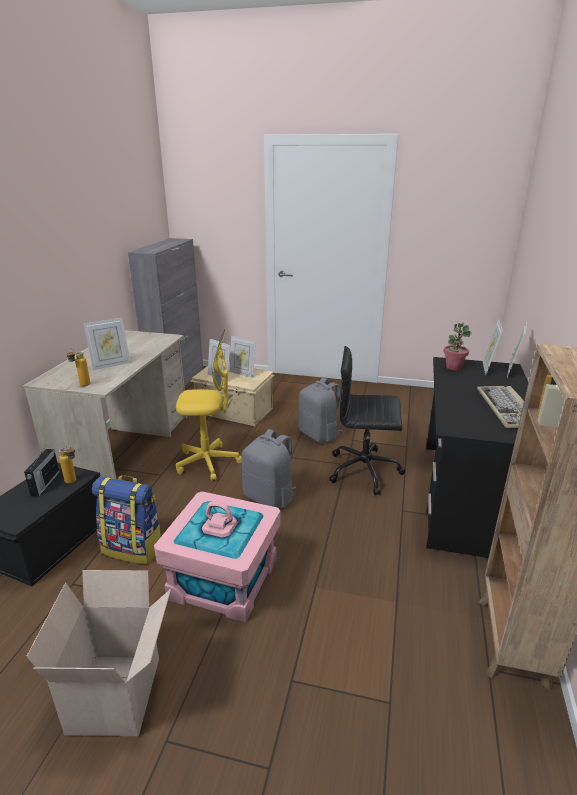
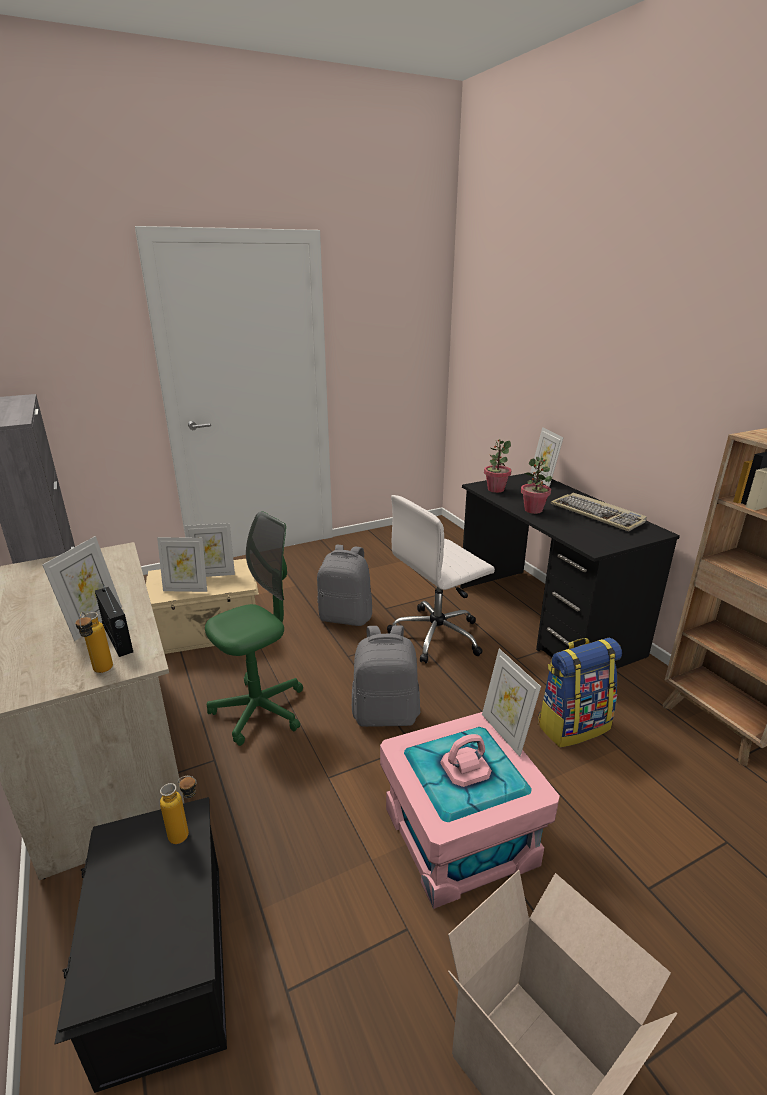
camera: 40 degrees left, 0 degrees up
radio [24,449,60,496] -> radio moved to [95,582,133,657]
backpack [92,475,162,564] -> backpack moved to [538,638,622,747]
yellow office chair [176,329,242,481] -> green office chair [205,511,303,746]
black office chair [329,346,405,496] -> white office chair [387,495,495,663]
picture frame [483,319,503,376] -> picture frame moved to [482,649,541,757]
none -> potted plant [521,457,552,514]

